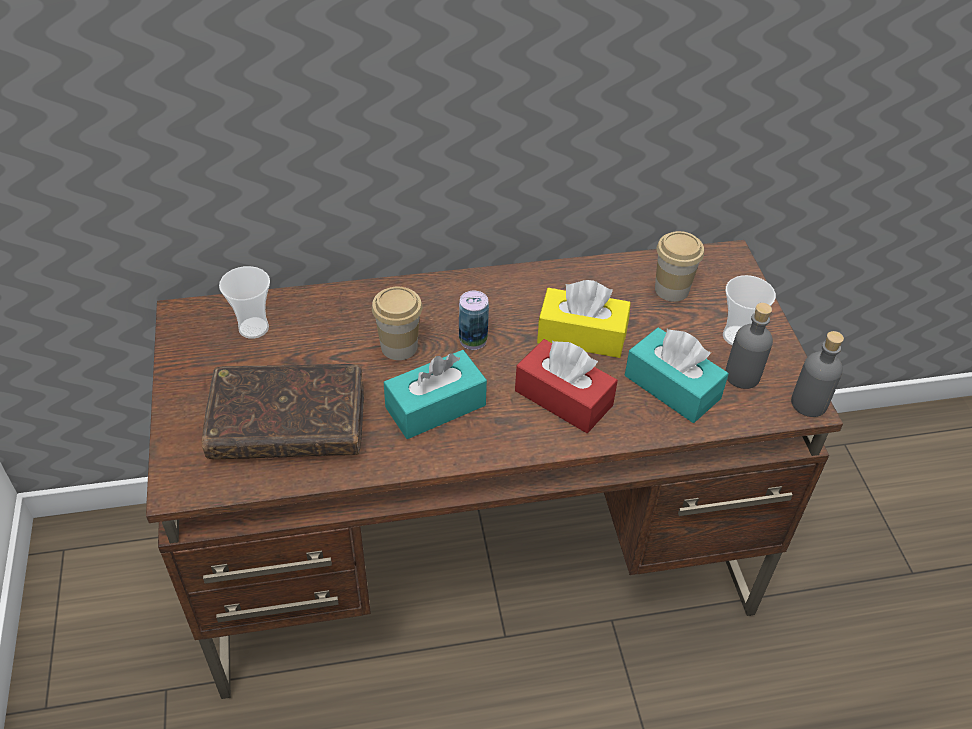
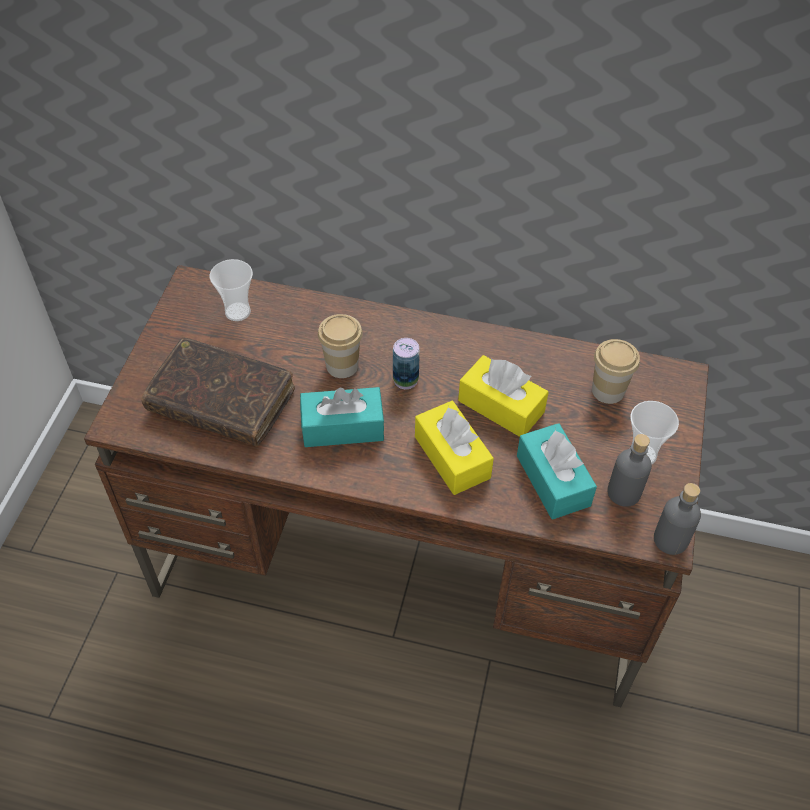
camera: 25 degrees right, 5 degrees up
red tissue box [515,339,618,433] -> yellow tissue box [415,401,494,495]

